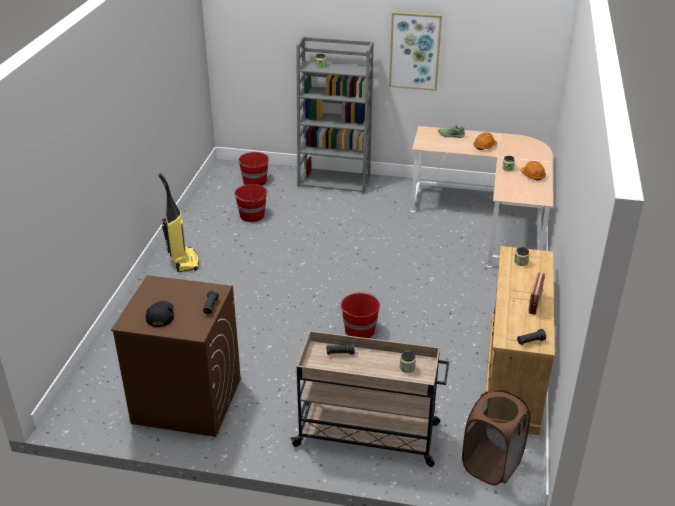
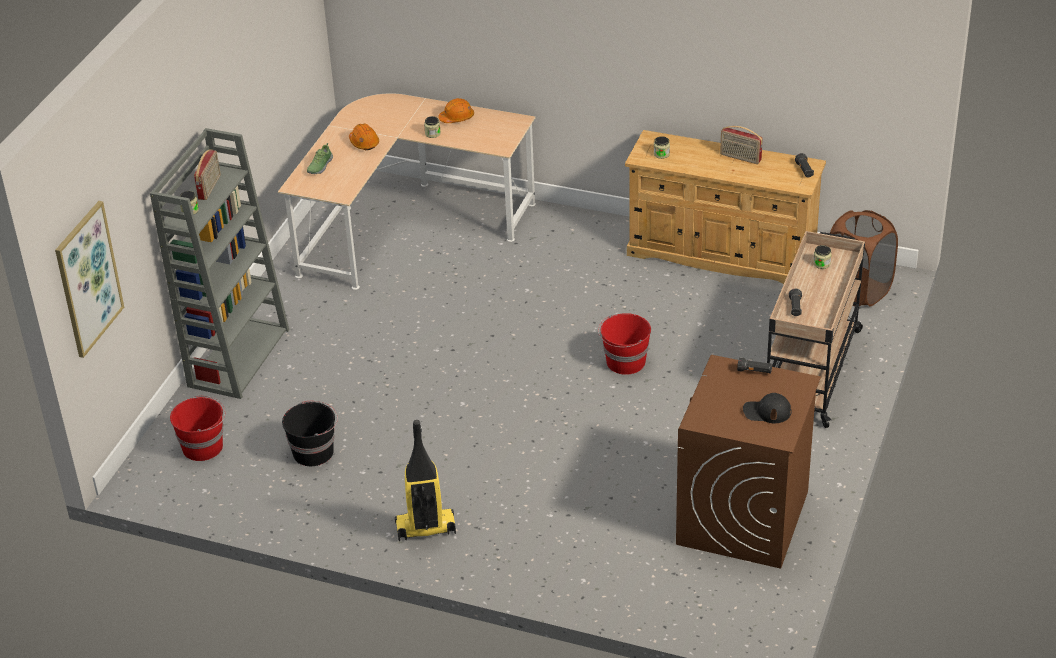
camera: 80 degrees left, 5 degrees up
red bucket [235,184,268,222] -> black bucket [282,401,338,466]
picture [389,12,442,91] -> picture moved to [55,201,124,358]
none -> radio [194,150,221,200]

